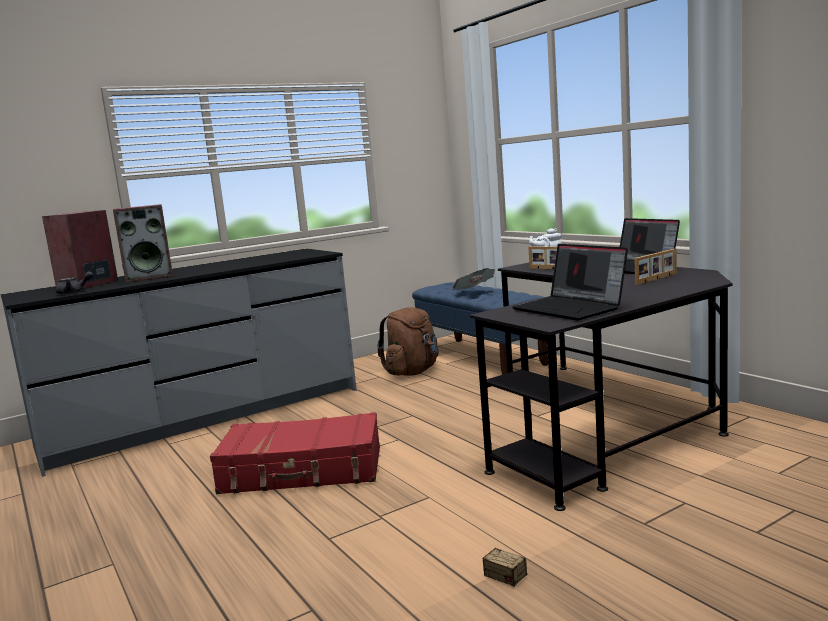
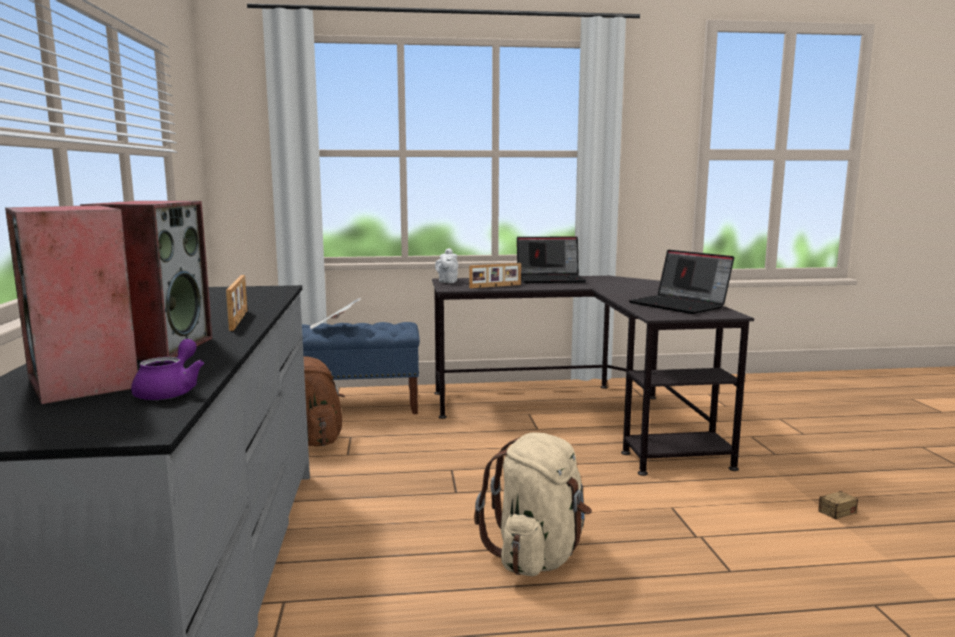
camera: 65 degrees left, 0 degrees up
grey teapot [56,272,94,295] -> purple teapot [131,339,204,400]
red suitcase [210,412,380,494] -> beige backpack [474,432,592,576]
laptop [512,244,628,320] -> laptop turned 60 degrees clockwise [629,250,734,314]
picture frame [634,249,677,285] -> picture frame moved to [226,275,248,331]

